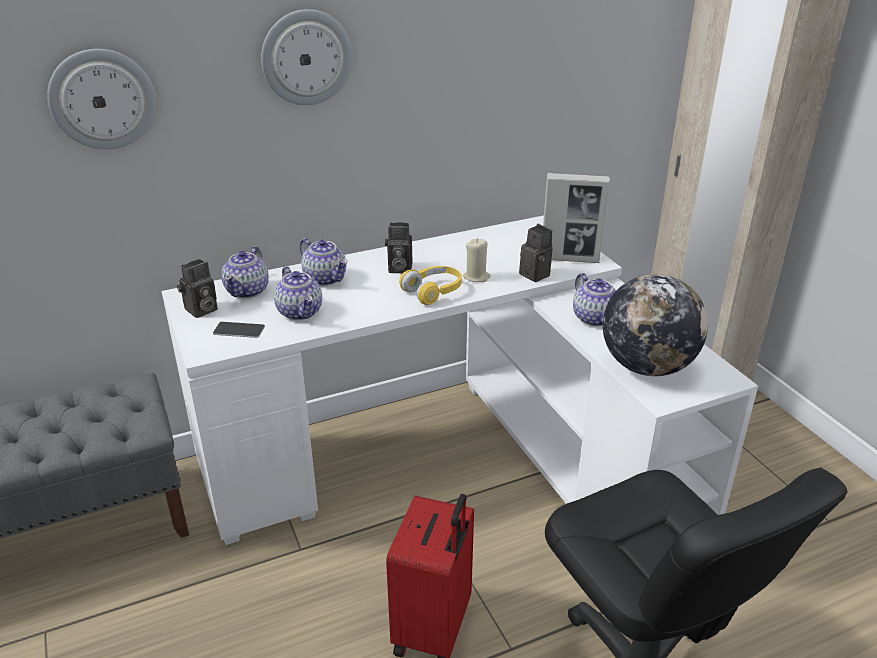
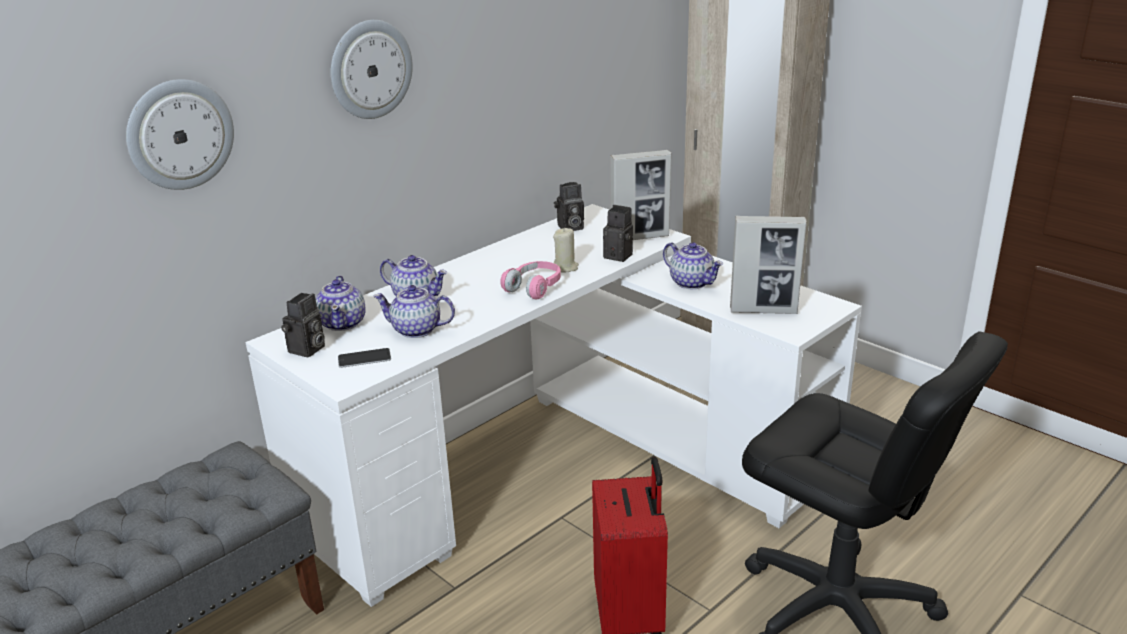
camera: 20 degrees left, 5 degrees down
teapot [274,266,322,320] -> teapot turned 150 degrees clockwise [373,285,455,338]
camera [385,222,413,273] -> camera moved to [554,182,584,231]
yellow headphones [399,266,462,305] -> pink headphones [500,261,561,300]
globe [603,274,708,376] -> picture frame [730,216,807,314]

